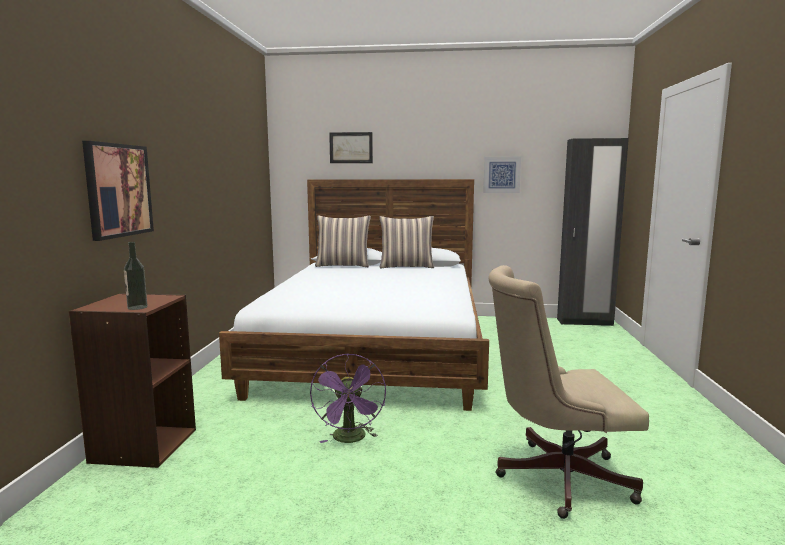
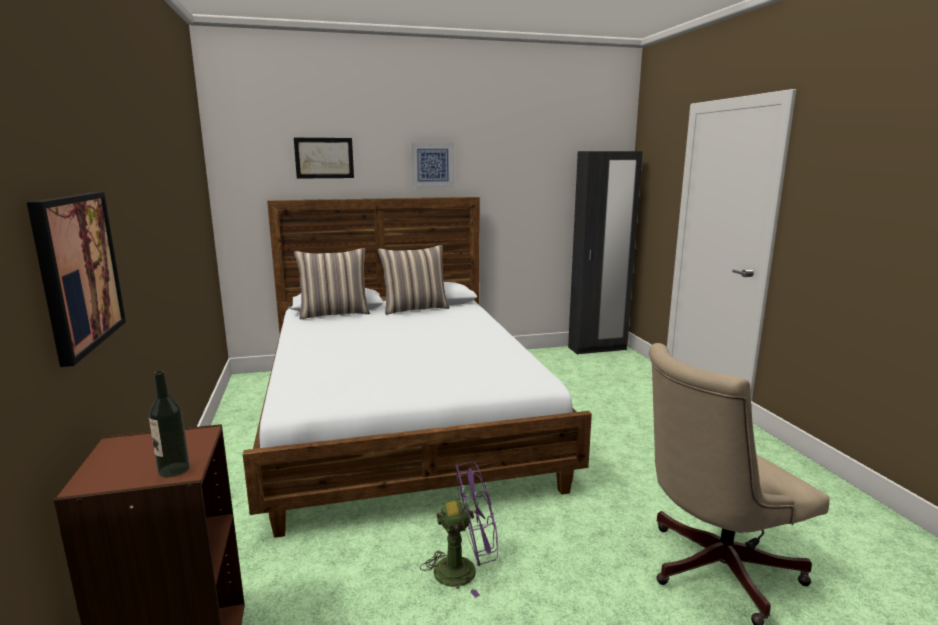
camera: 20 degrees left, 5 degrees up
purple fan [310,354,386,443] -> purple fan turned 75 degrees counterclockwise [420,462,498,598]
picture [483,157,521,193] -> picture moved to [410,142,454,187]

